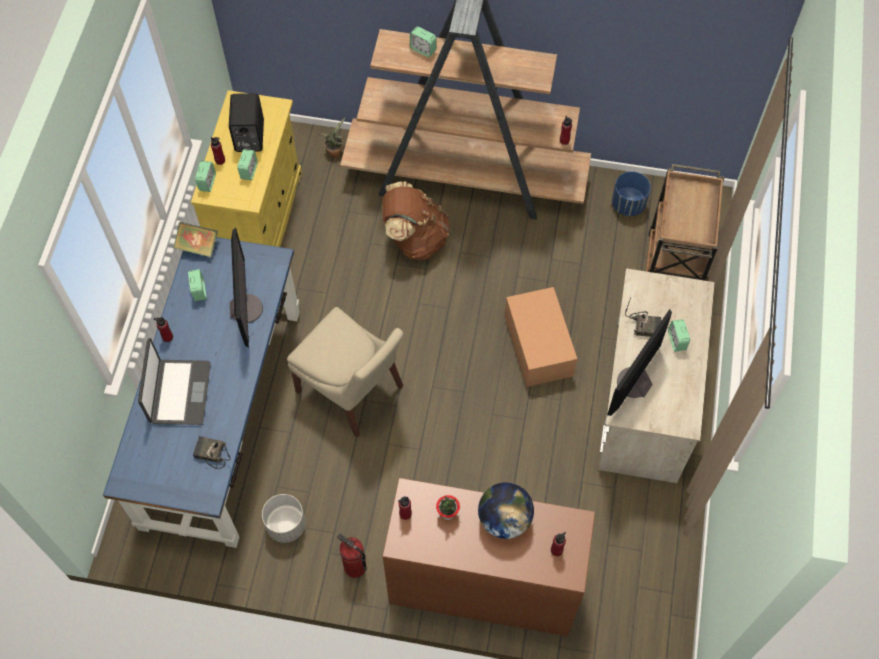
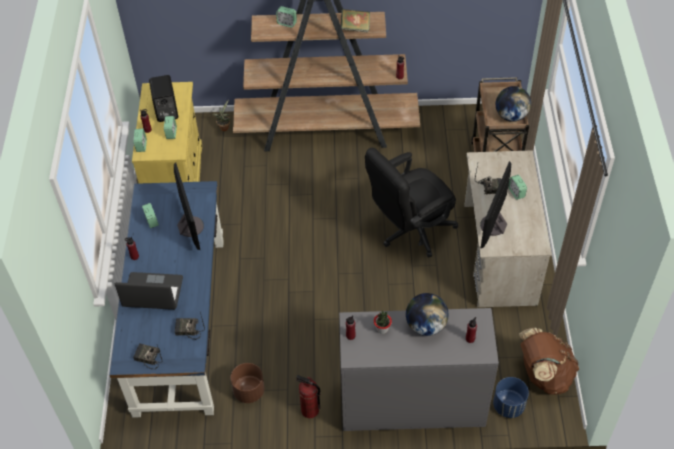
camera: 10 degrees left, 10 degrees down
laptop [138,338,211,425] -> laptop turned 75 degrees counterclockwise [115,272,183,310]
book [173,222,218,257] -> book moved to [341,9,370,33]
grey planter [262,494,306,543] -> brown planter [230,363,264,403]
beige chair [287,307,403,438] -> none
brown backpack [382,181,449,260] -> brown backpack moved to [519,328,579,395]
brown dresser [383,478,595,636] -> grey dresser [339,308,499,431]
cardboard box [505,287,577,387] -> black office chair [365,148,458,257]
blue planter [612,171,651,216] -> blue planter moved to [493,377,529,418]
none -> radio [133,343,162,370]
none -> globe [496,86,531,122]

